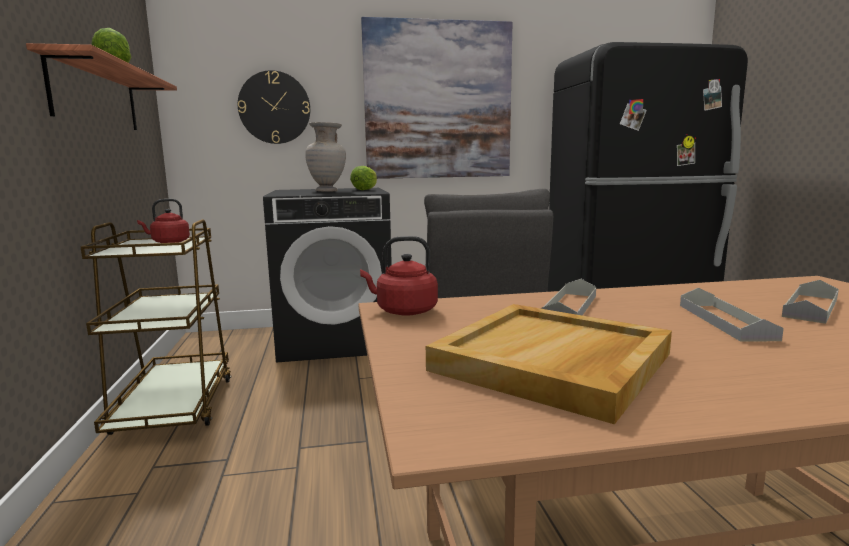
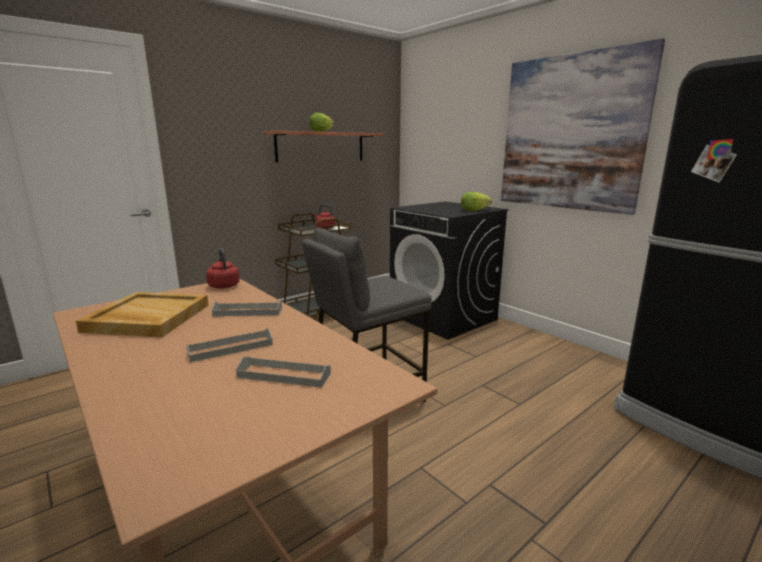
camera: 60 degrees right, 5 degrees up
wall clock [238,70,310,144] -> none
beige vase [305,122,346,192] -> none

